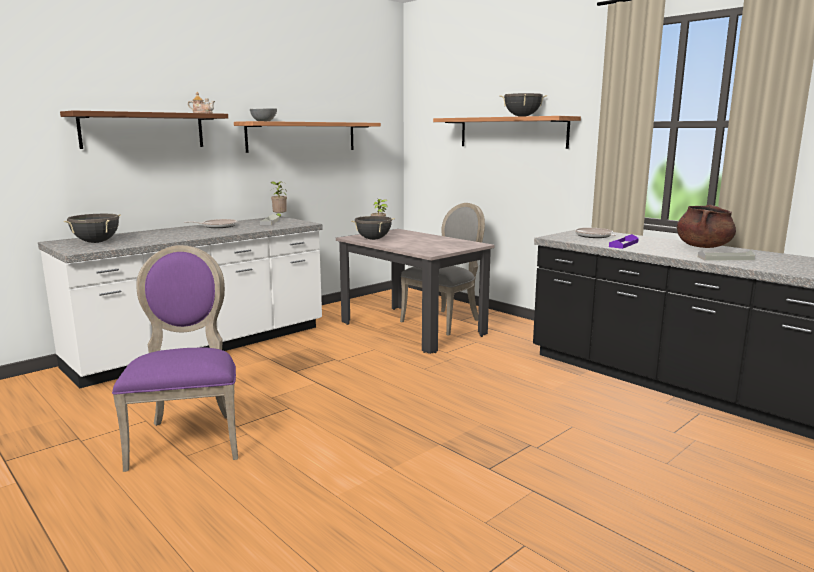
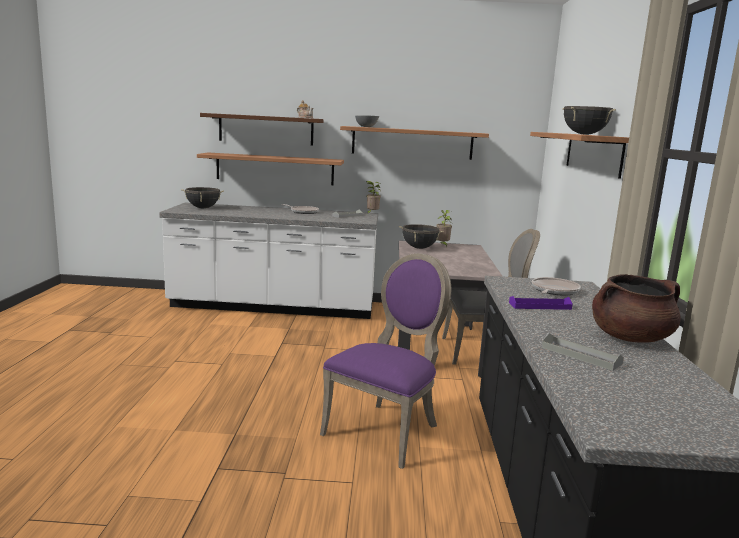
camera: 45 degrees right, 0 degrees up
purple chair [112,245,238,472] -> purple chair moved to [320,253,451,469]
none -> shelf [197,152,344,185]

